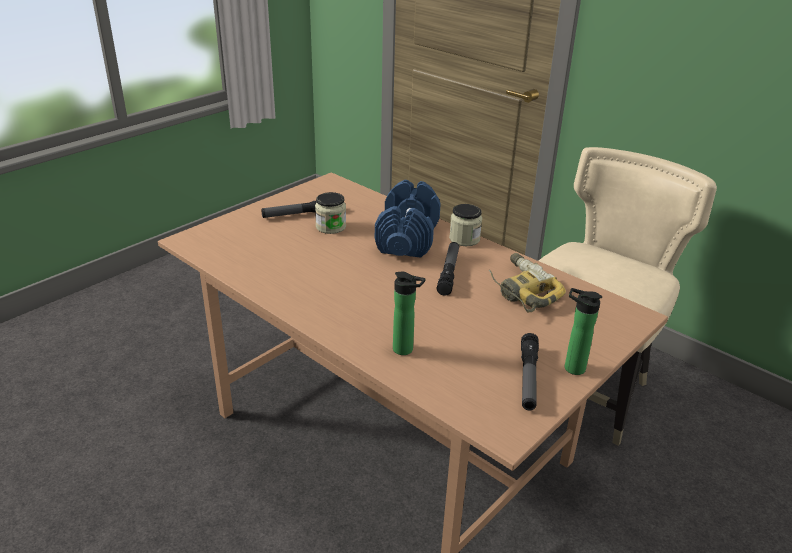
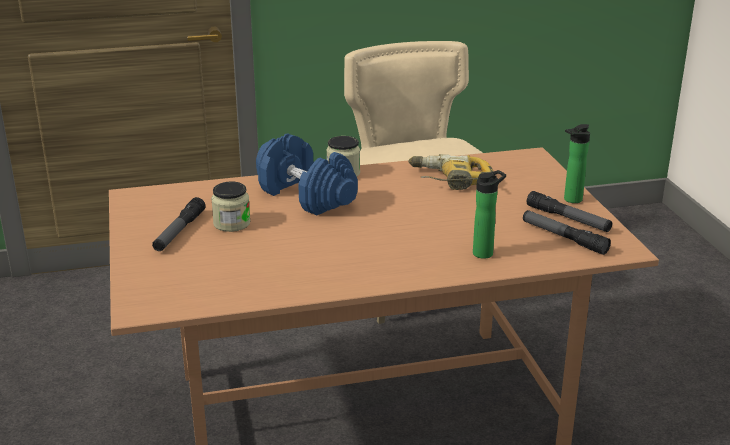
camera: 55 degrees left, 5 degrees down
flashlight [437,242,459,296] -> flashlight moved to [523,210,611,255]

